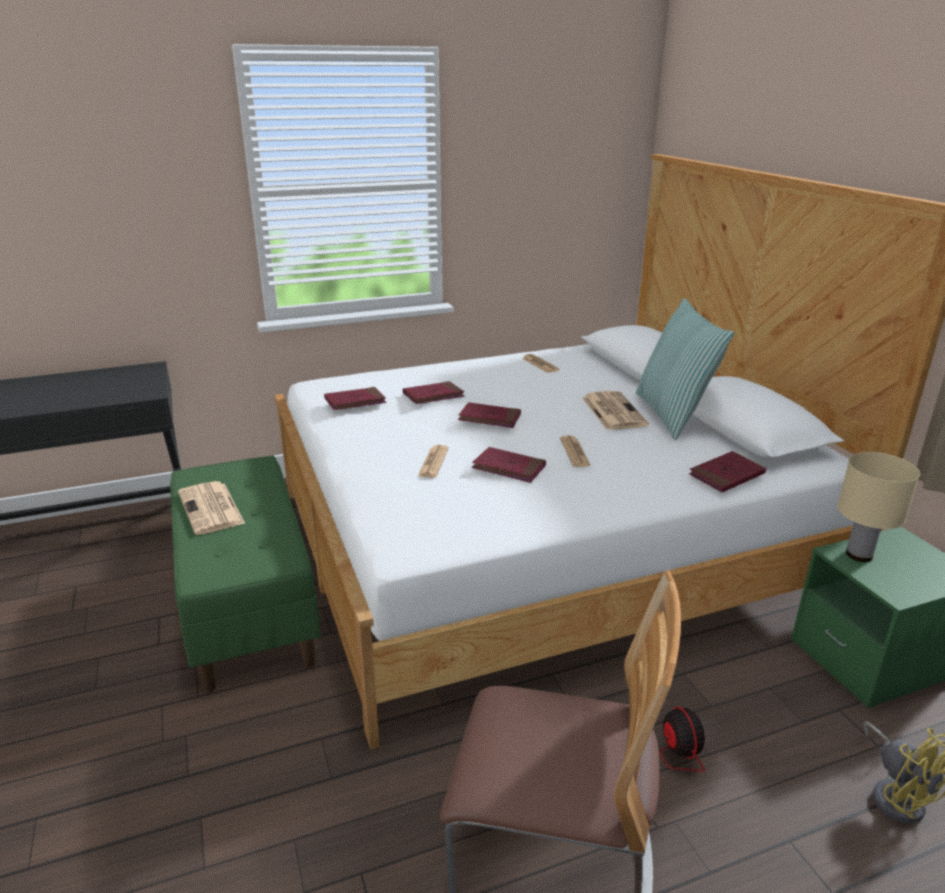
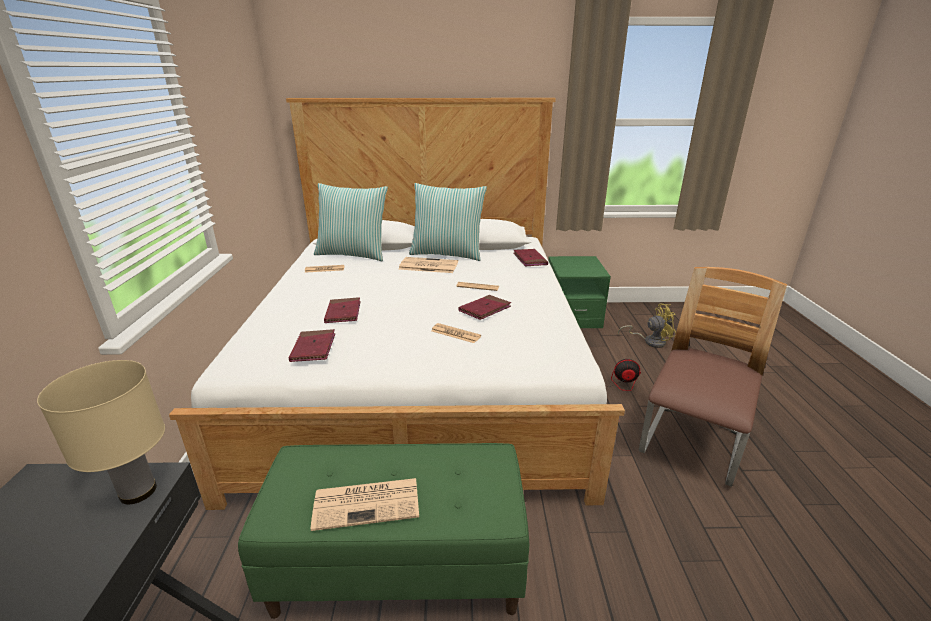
camera: 70 degrees left, 0 degrees up
red book [458,402,521,428] -> none
beige table lamp [837,452,920,562] -> beige table lamp moved to [37,360,165,504]
none -> pillow [314,183,388,261]

